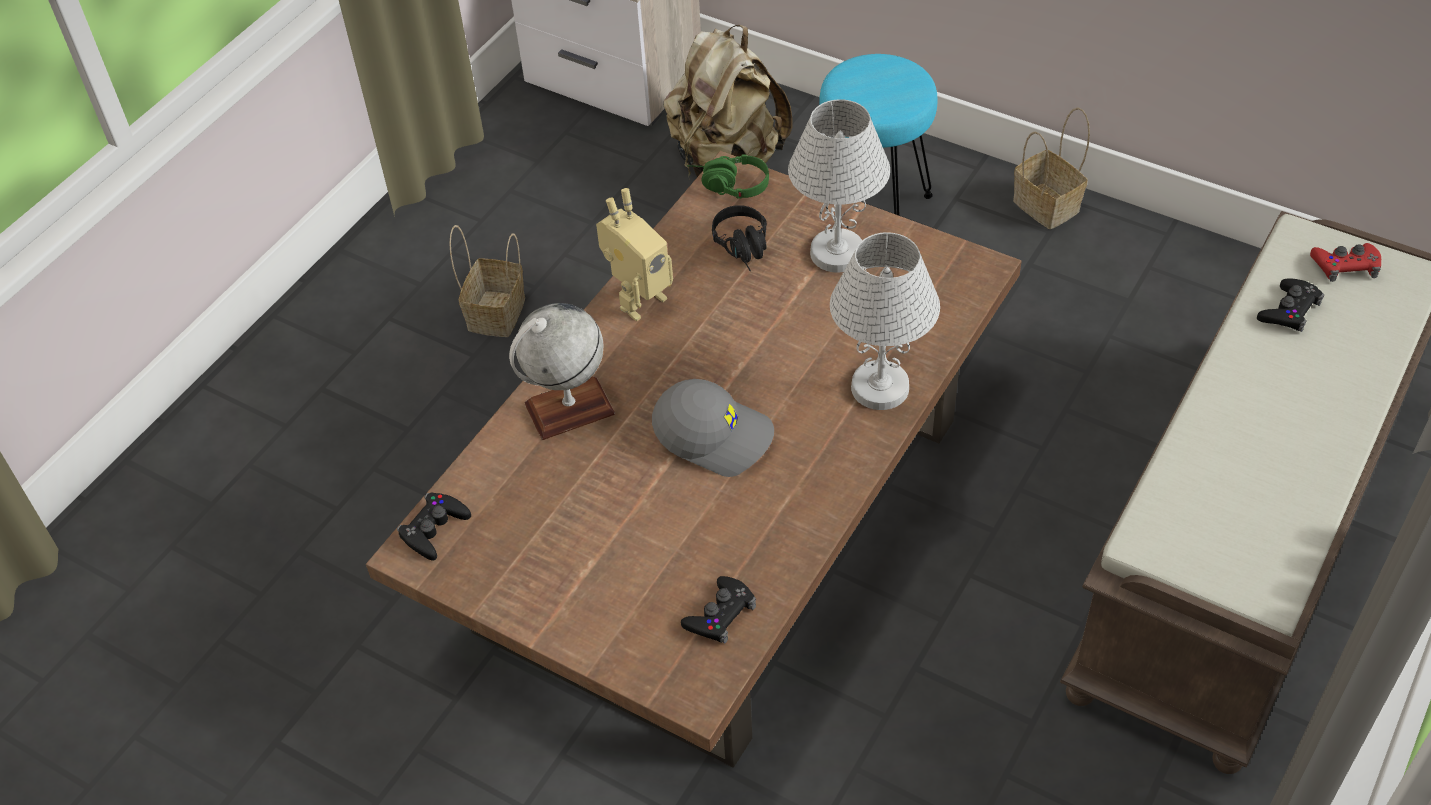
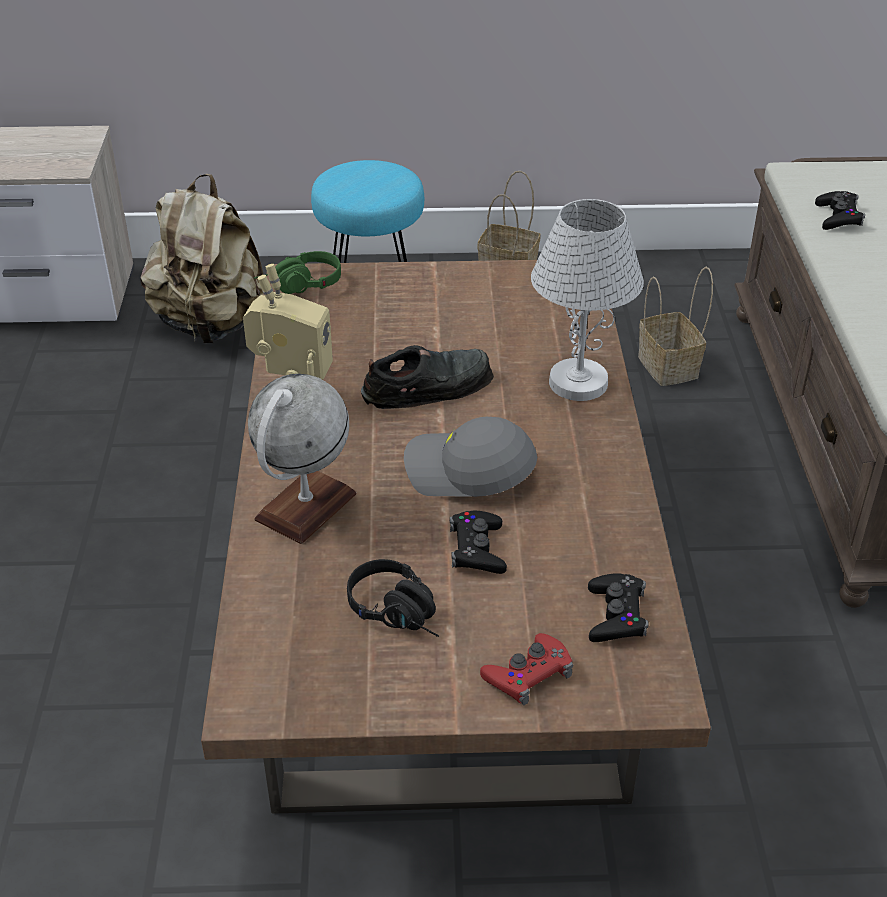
camera: 35 degrees left, 10 degrees down
black game controller [397,493,471,561] -> black game controller moved to [450,511,507,574]
basket [449,225,525,337] -> basket moved to [638,267,713,386]
grey cap [652,379,774,477] -> grey cap turned 150 degrees counterclockwise [404,417,537,497]
black headphones [712,205,767,271] -> black headphones moved to [347,559,439,637]
white table lamp [788,99,890,273] -> none
red game controller [1310,243,1381,282] -> red game controller moved to [480,633,573,705]
none -> black shoe [361,345,494,409]

